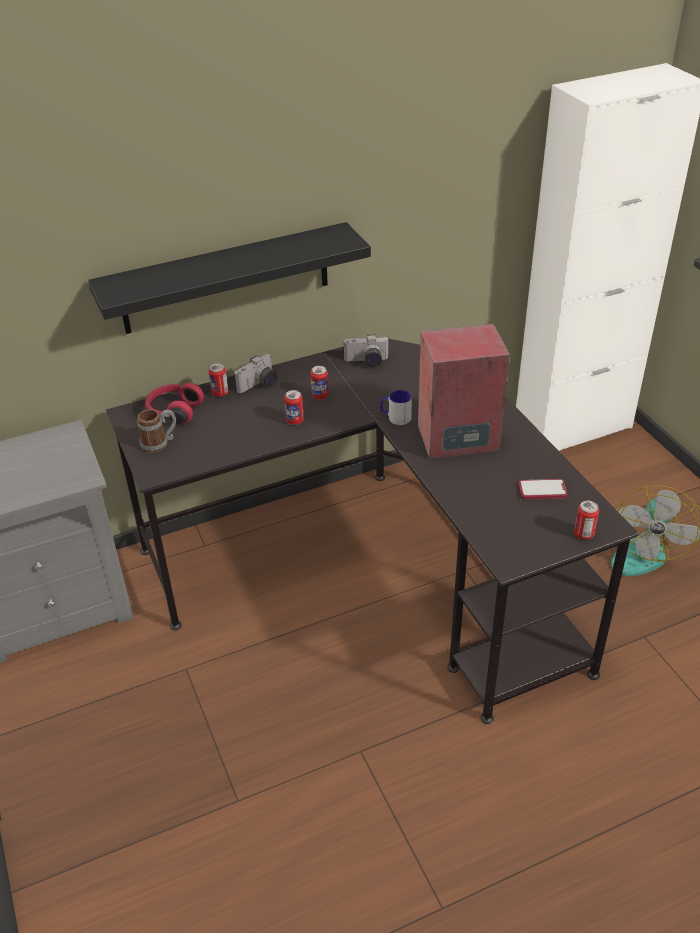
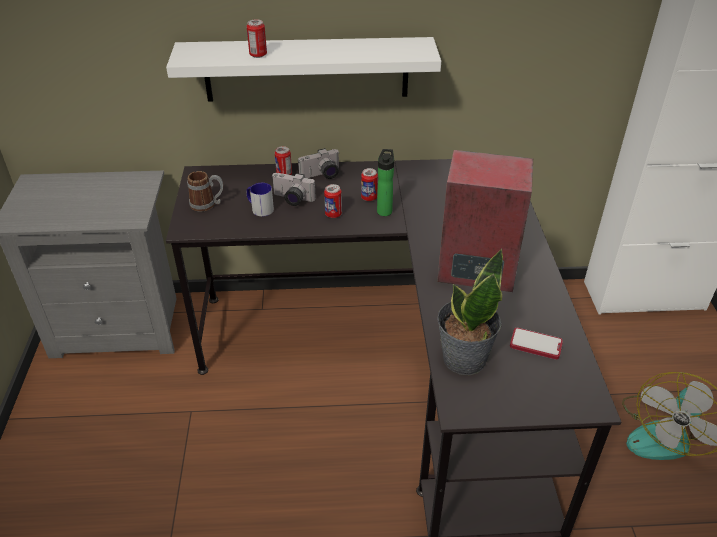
camera: 20 degrees right, 0 degrees up
black shelf [88,222,371,334] -> white shelf [166,37,441,101]
red headphones [145,383,204,425] -> none
camera [343,334,389,367] -> camera moved to [271,173,316,206]
mug [380,390,412,425] -> mug moved to [246,183,274,216]
can [574,501,599,540] -> can moved to [246,19,267,58]
none -> bottle [377,149,394,216]
none -> potted plant [437,249,503,375]

